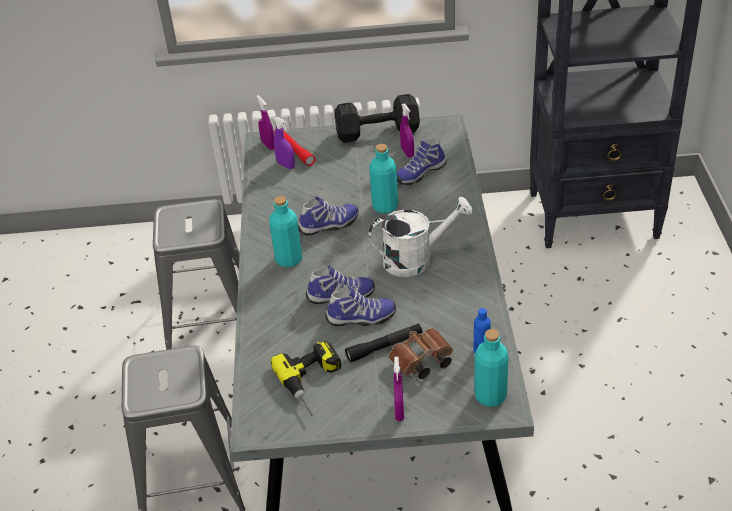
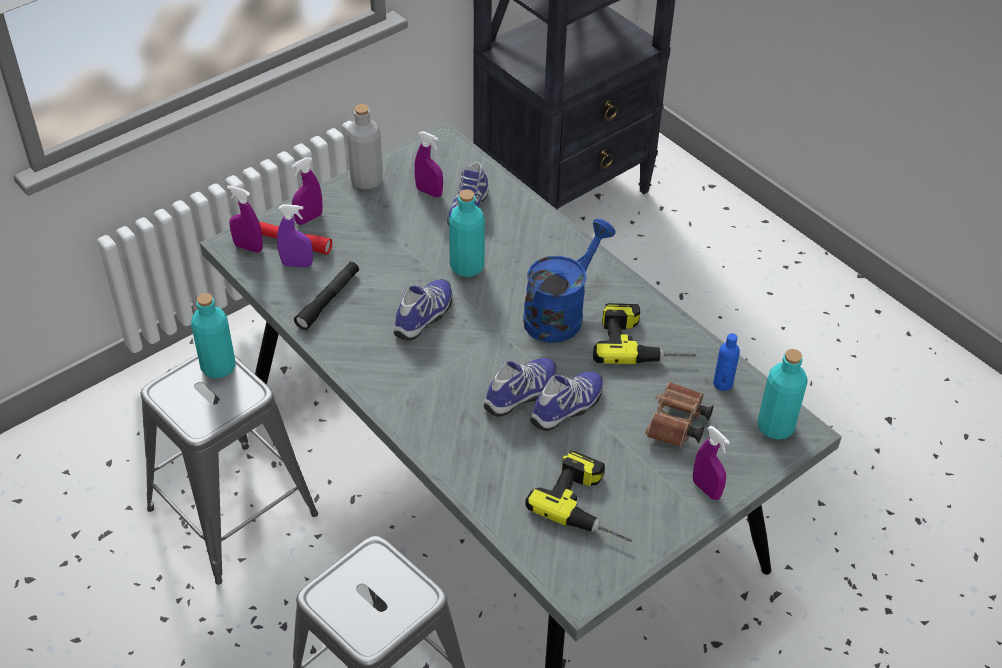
camera: 40 degrees left, 5 degrees up
turquoise bottle [269,196,302,267] -> turquoise bottle moved to [191,293,236,379]
black dumbbell [335,94,420,143] -> grey bottle [347,104,383,189]
black flashlight [345,323,423,363] -> black flashlight moved to [294,262,359,330]
white watering can [369,197,473,277] -> blue watering can [523,219,616,343]
none -> purple spray bottle [291,157,322,225]
none -> power drill [593,303,696,364]

